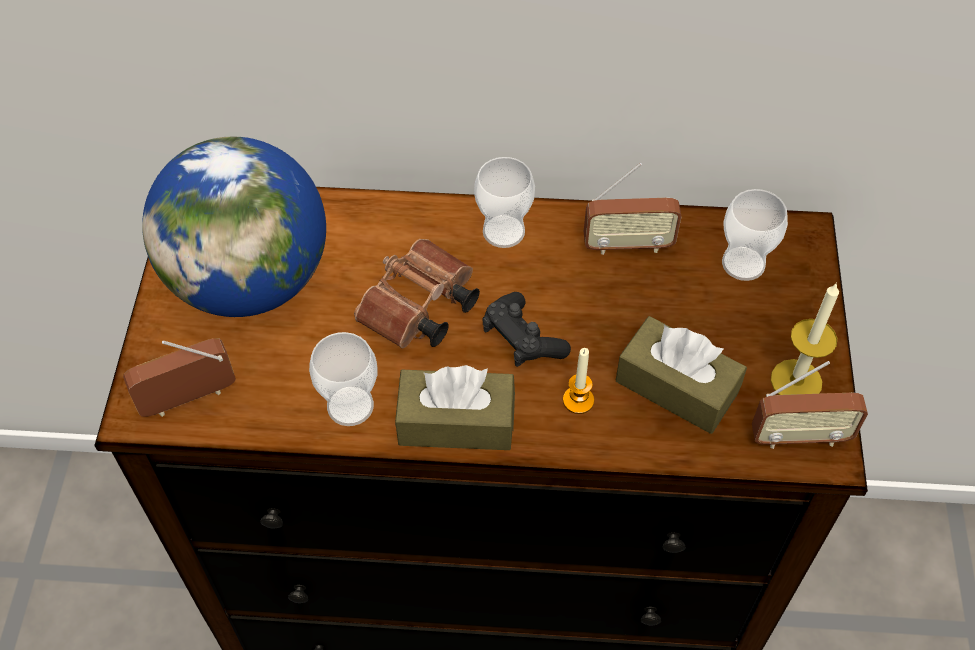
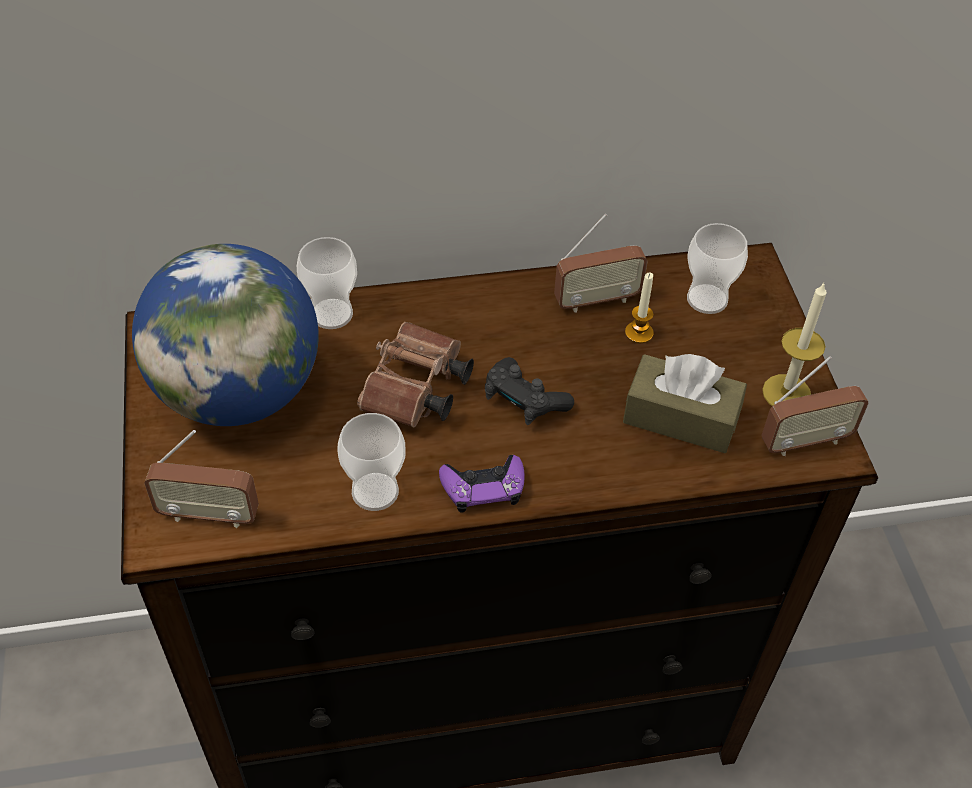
camera: 15 degrees left, 5 degrees down
radio [123,338,236,417] -> radio turned 135 degrees counterclockwise [144,430,259,528]
brown tissue box [395,365,515,450] -> purple game controller [439,455,525,512]
cup [474,157,535,248] -> cup moved to [297,237,357,329]
candle [563,348,594,414] -> candle moved to [625,273,654,344]

